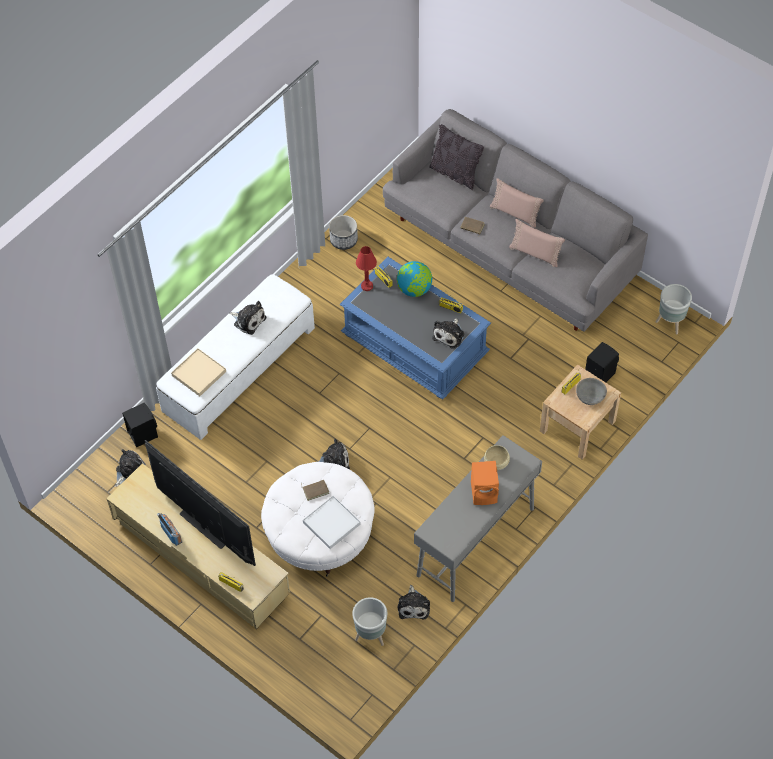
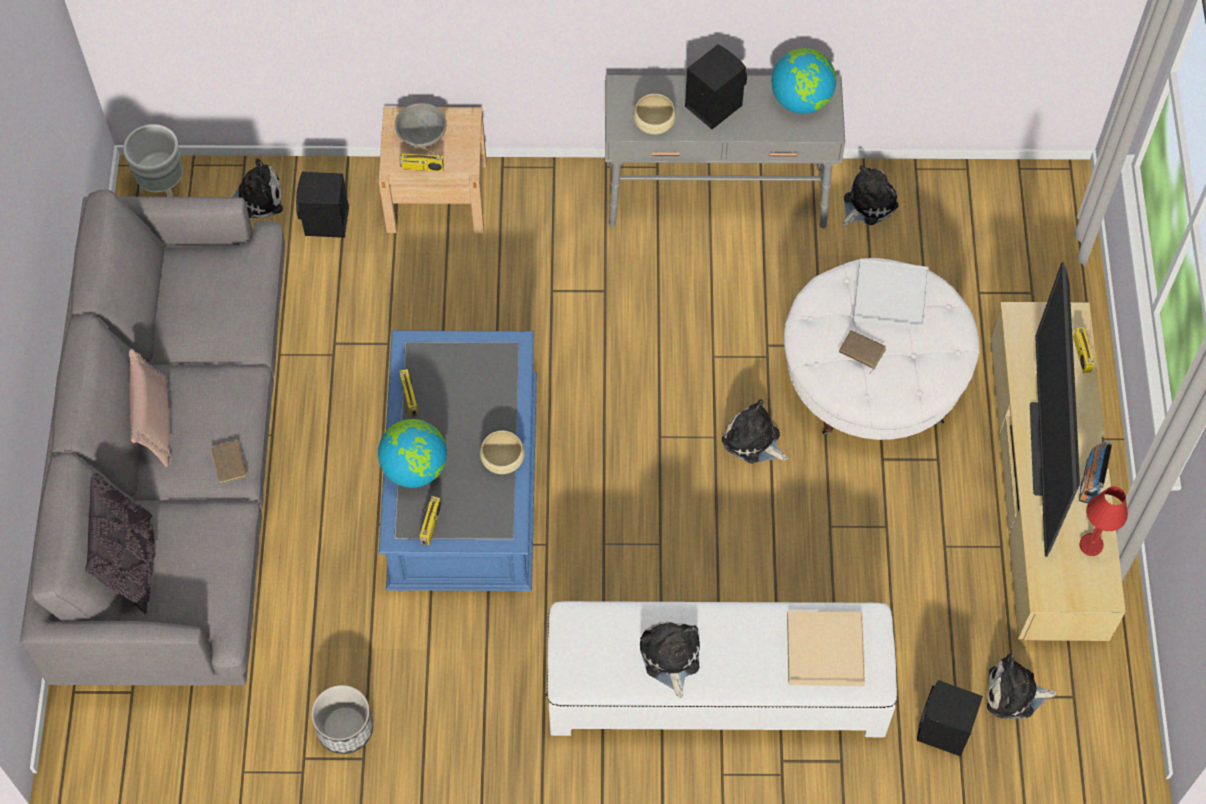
camera: 130 degrees left, 5 degrees up
grey planter [352,597,387,646] -> none
red table lamp [356,246,377,291] -> red table lamp moved to [1079,486,1128,556]
plush toy [432,318,464,349] -> plush toy moved to [232,158,283,218]
orange speaker [471,461,499,505] -> black speaker [685,44,747,129]
beige pillow [509,219,565,267] -> none
none -> beige bowl [480,431,525,474]
none -> globe [771,48,836,114]

